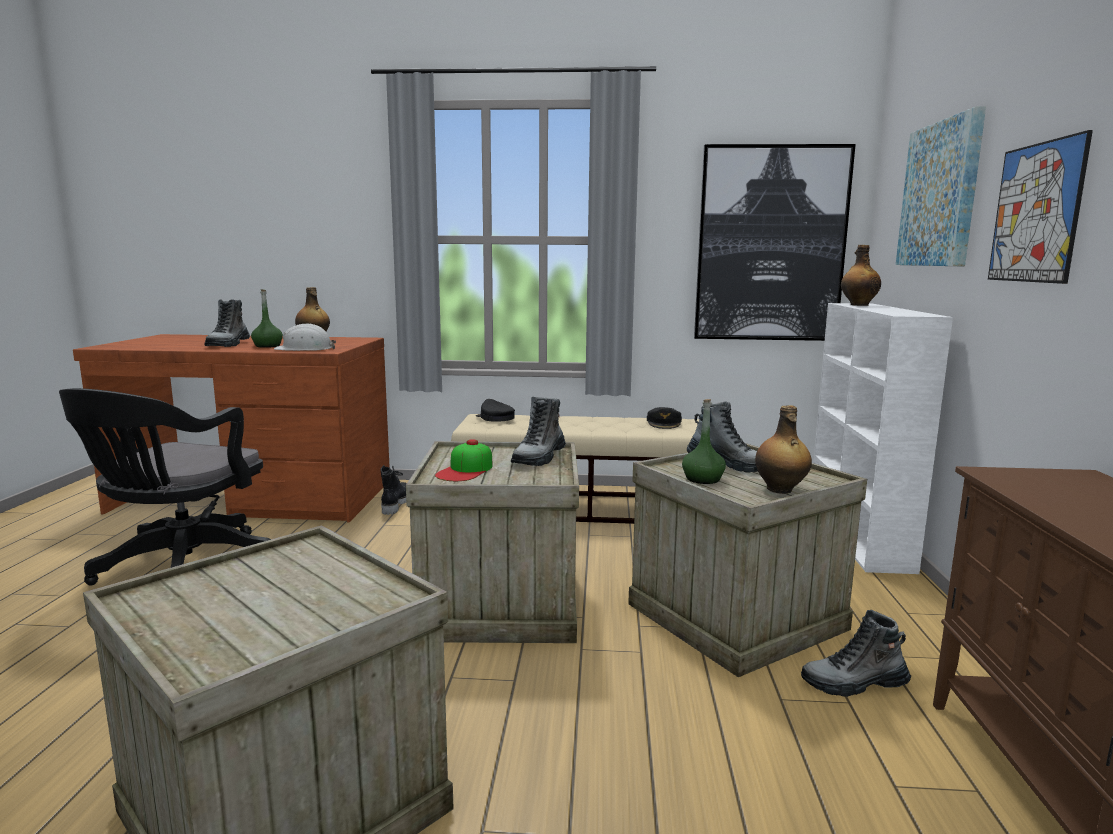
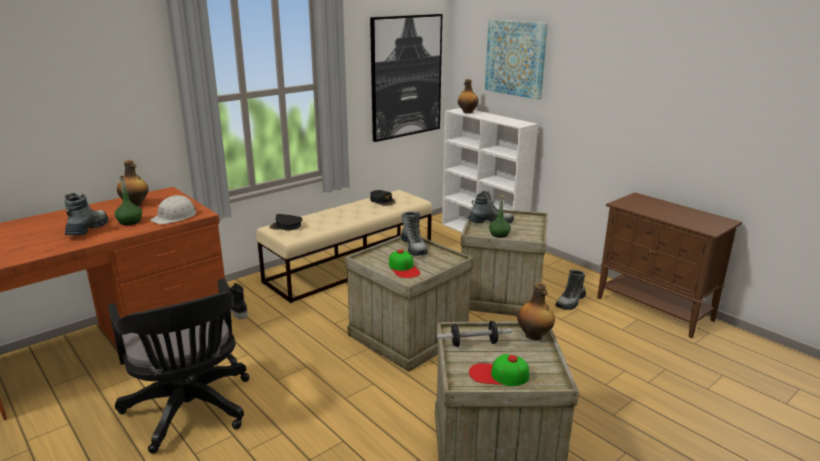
camera: 45 degrees left, 10 degrees up
boot [204,299,250,347] -> boot turned 135 degrees counterclockwise [64,193,109,236]
bottle [755,405,812,494] -> bottle moved to [517,283,555,340]
picture [988,130,1093,284] -> none
none -> dumbbell [437,321,512,347]
none -> cap [469,354,529,386]

